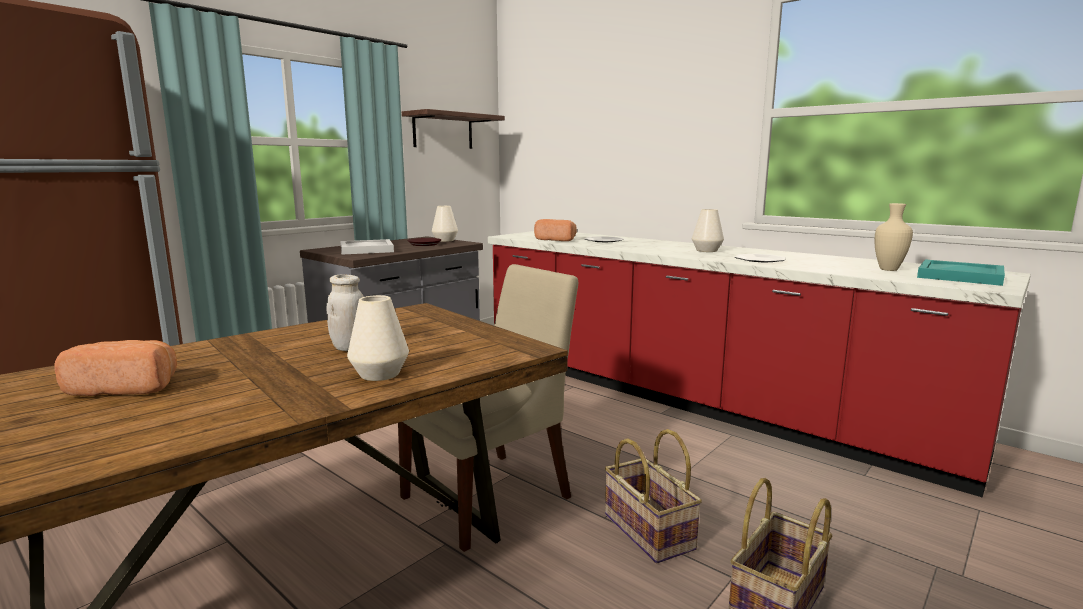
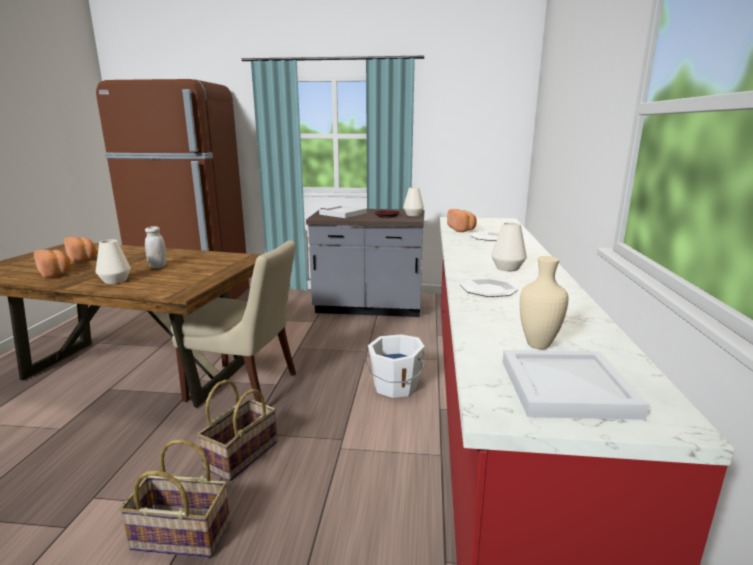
camera: 55 degrees right, 5 degrees up
shelf [402,109,505,149] -> none
turquoise tray [917,259,1005,286] -> white tray [503,350,649,420]
none -> bread [34,249,71,278]
none -> white bucket [365,334,425,398]

